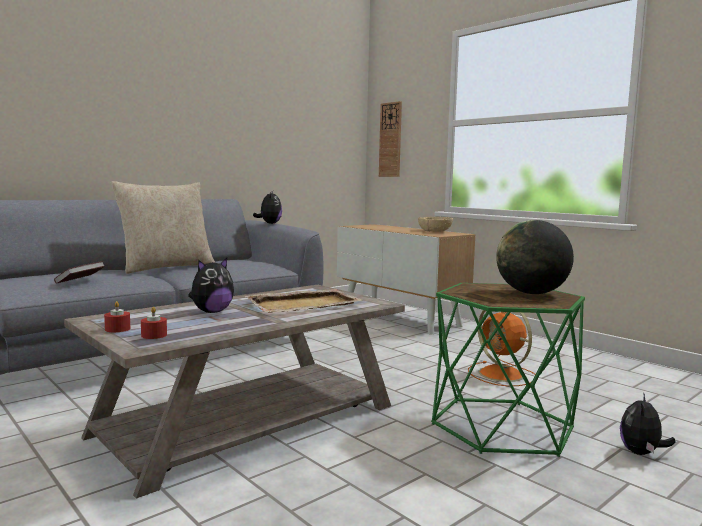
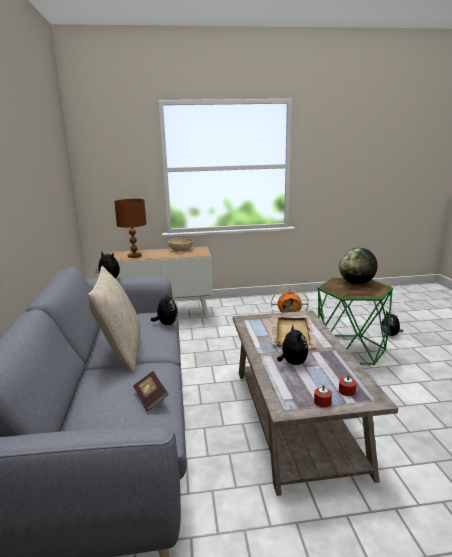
camera: 55 degrees left, 10 degrees up
wall clock [379,101,402,177] -> none
none -> brown table lamp [114,199,146,258]
none -> plush toy [151,293,178,325]

